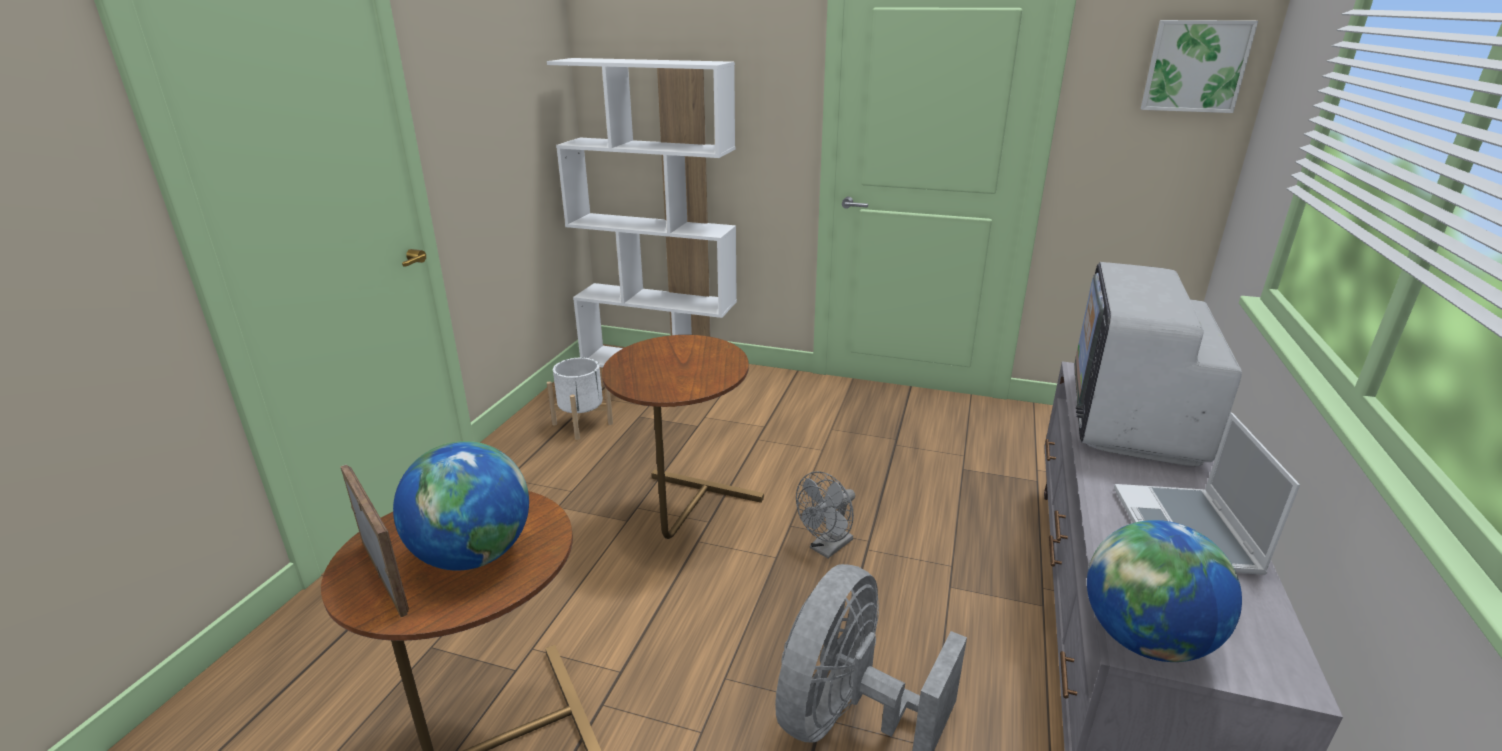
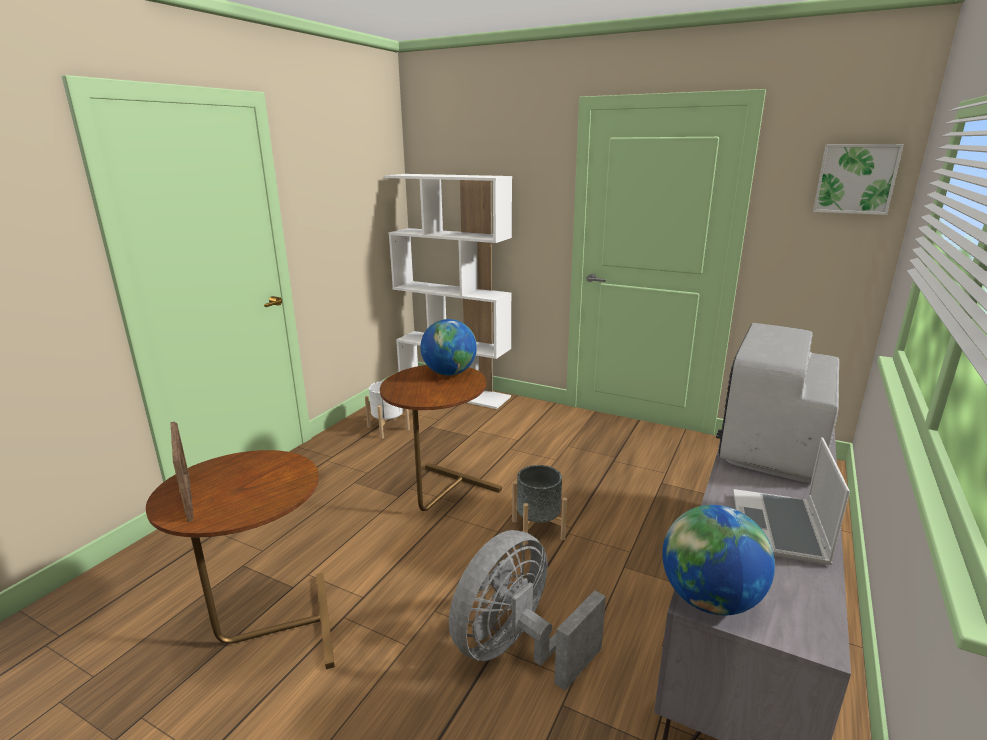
camera: 10 degrees right, 5 degrees down
globe [393,441,529,571] -> globe moved to [421,319,477,376]
grey fan [796,471,855,558] -> grey planter [512,465,567,546]

